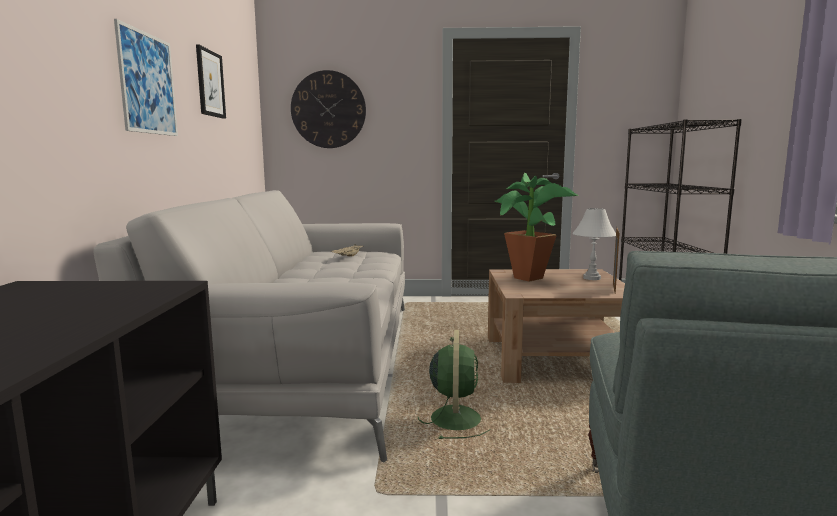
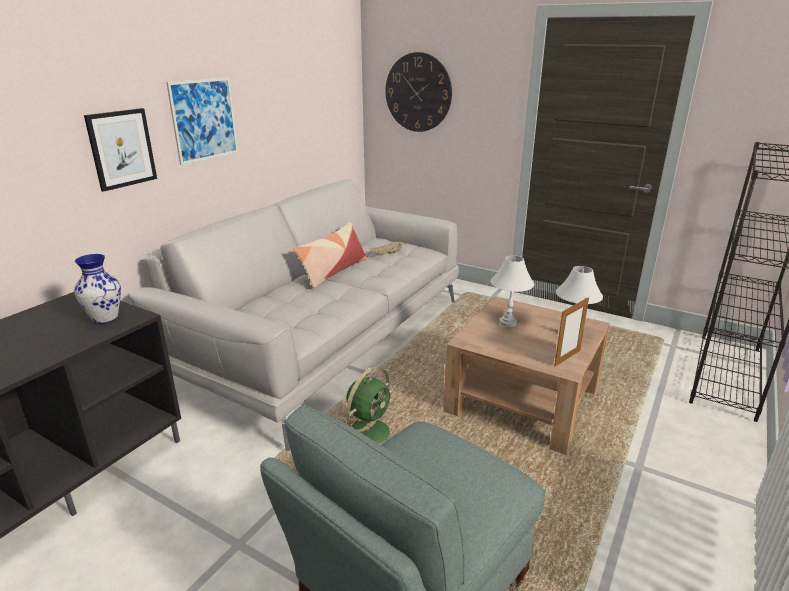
camera: 30 degrees right, 15 degrees up
picture [196,45,226,119] -> picture moved to [84,108,157,192]
potted plant [494,173,579,282] -> white table lamp [490,255,534,327]
none -> vase [74,254,121,324]
none -> pillow [293,222,368,288]

